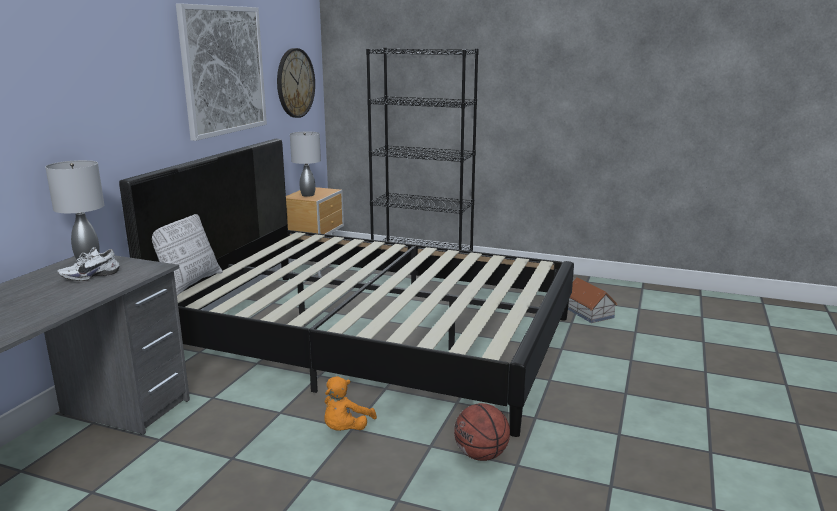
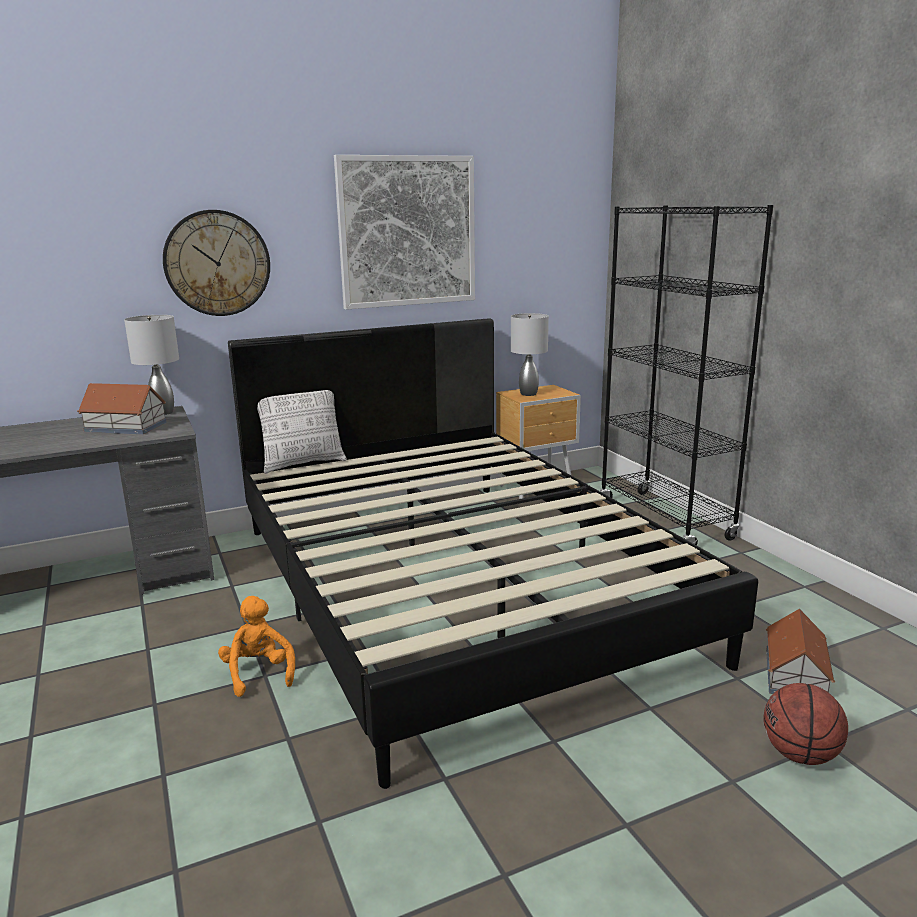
camera: 45 degrees right, 0 degrees up
white shoe [57,247,120,281] -> toy house [77,383,167,434]
wall clock [277,48,315,118] -> wall clock moved to [163,210,270,316]
orange plush toy [324,376,377,431] -> orange plush toy turned 90 degrees clockwise [218,596,295,697]
basketball [454,403,510,461] -> basketball moved to [763,683,848,765]

